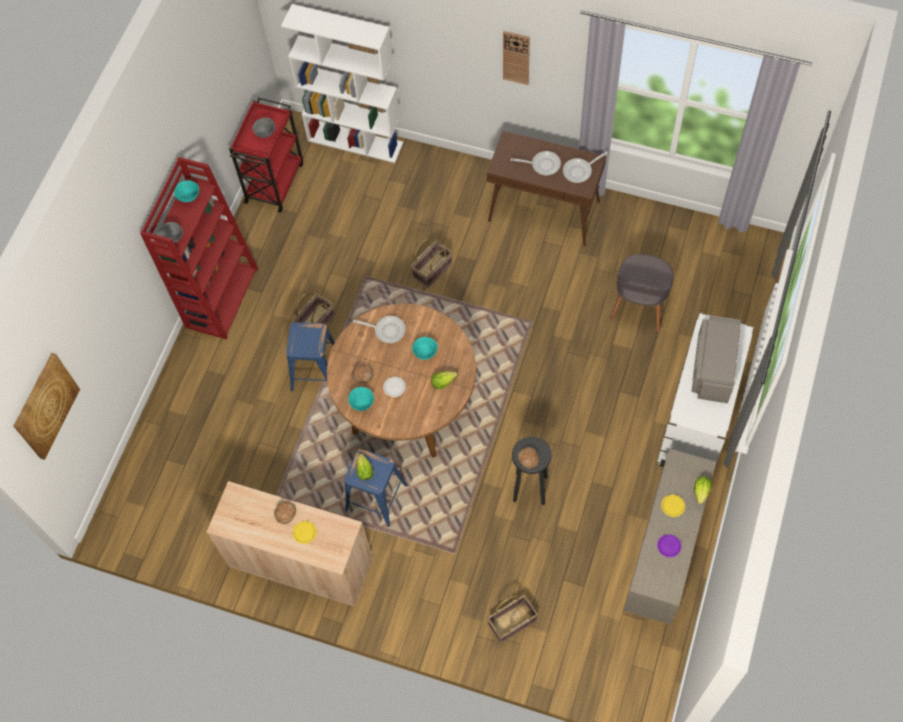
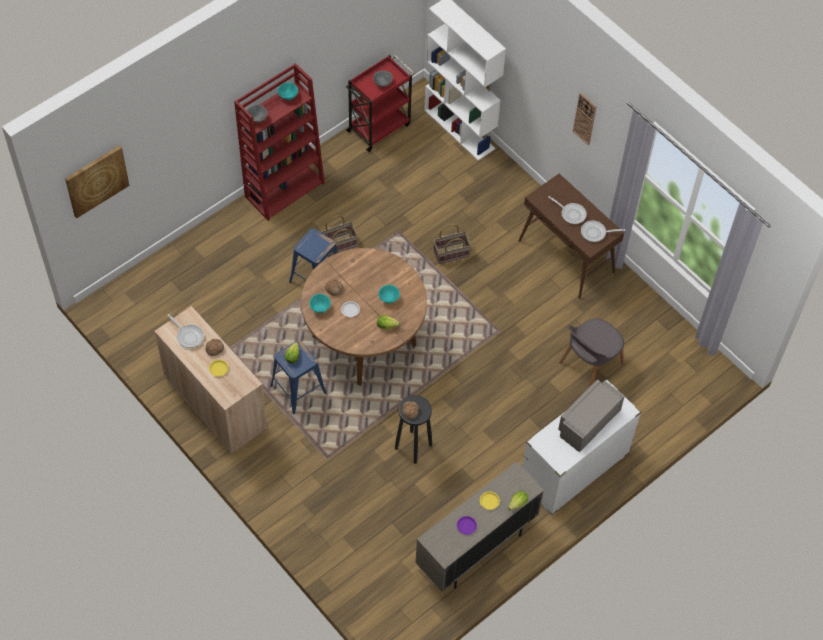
camera: 25 degrees right, 5 degrees down
frying pan [353,316,405,343] -> frying pan moved to [167,314,204,348]
basket [487,595,538,643] -> none

